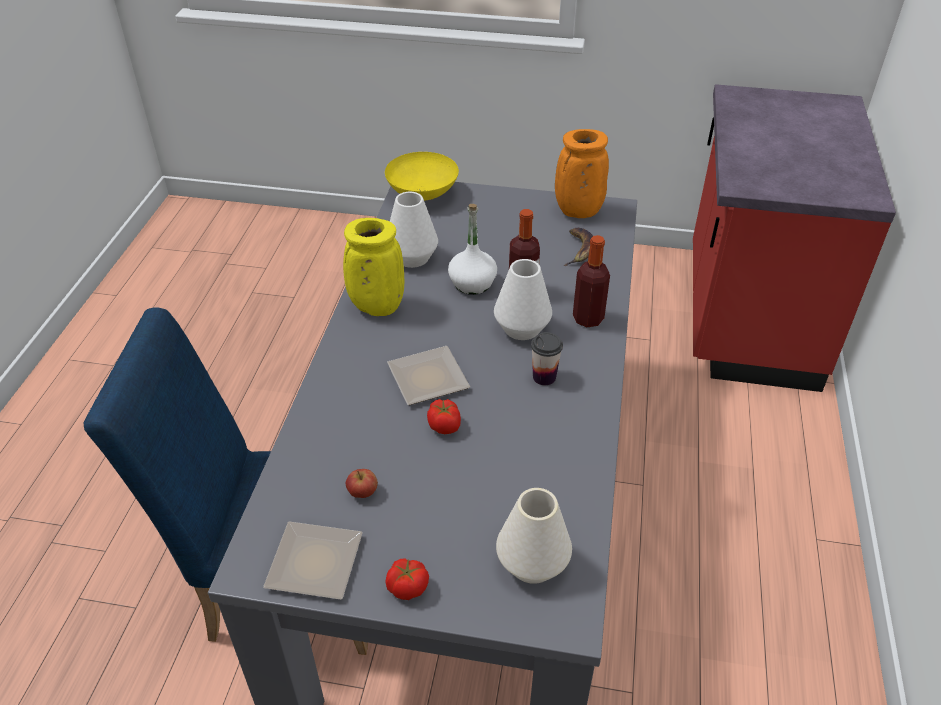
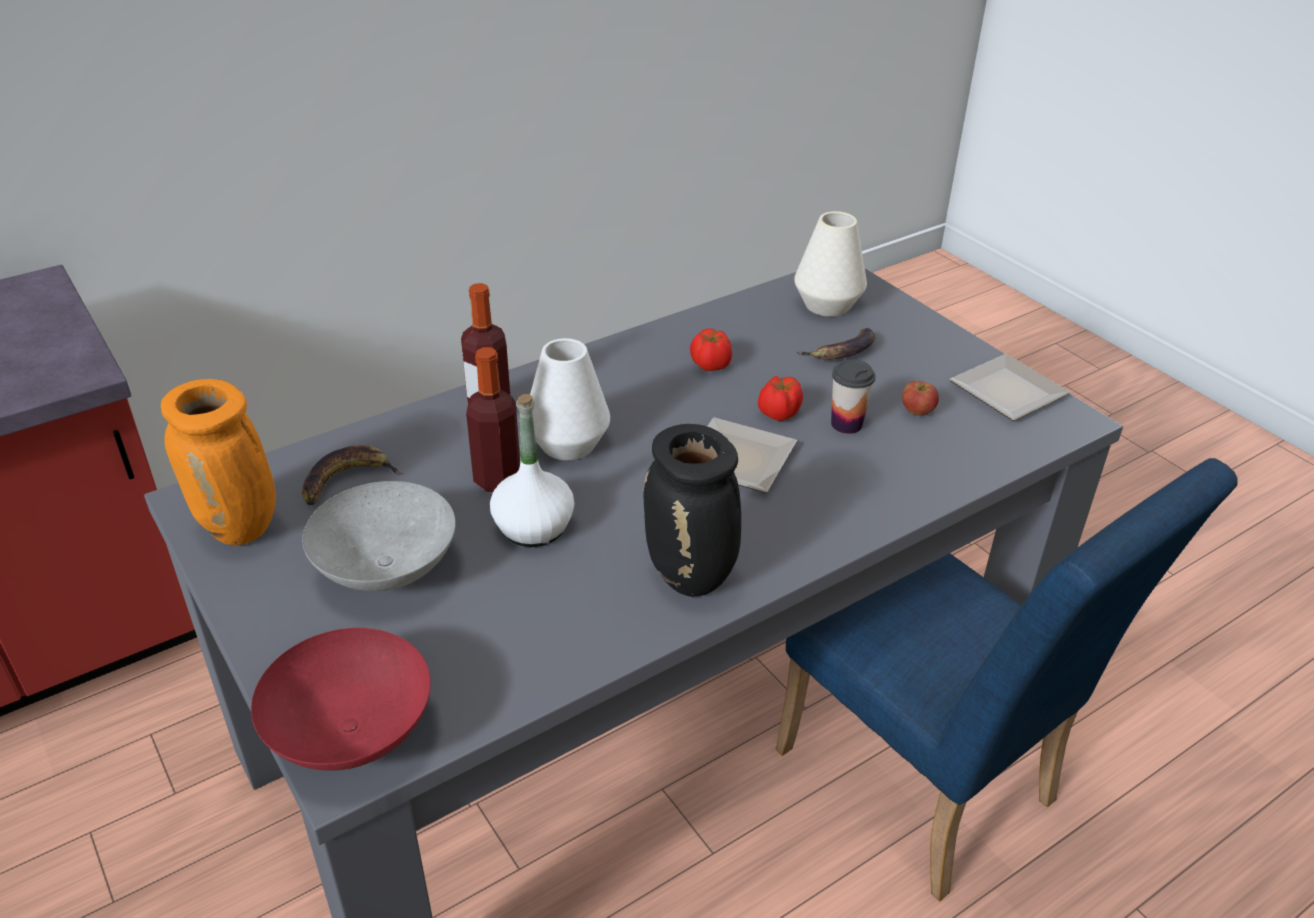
camera: 135 degrees left, 5 degrees down
yellow vase [343,218,404,316] -> black vase [643,424,741,597]
yellow bowl [385,152,459,201] -> red bowl [251,628,431,771]
tomato [386,558,429,600] -> tomato moved to [690,328,732,371]
white vase [390,192,438,268] -> none
cup [531,332,563,385] -> cup moved to [831,360,875,434]
none -> grey bowl [302,481,456,591]
none -> banana [797,328,875,360]

